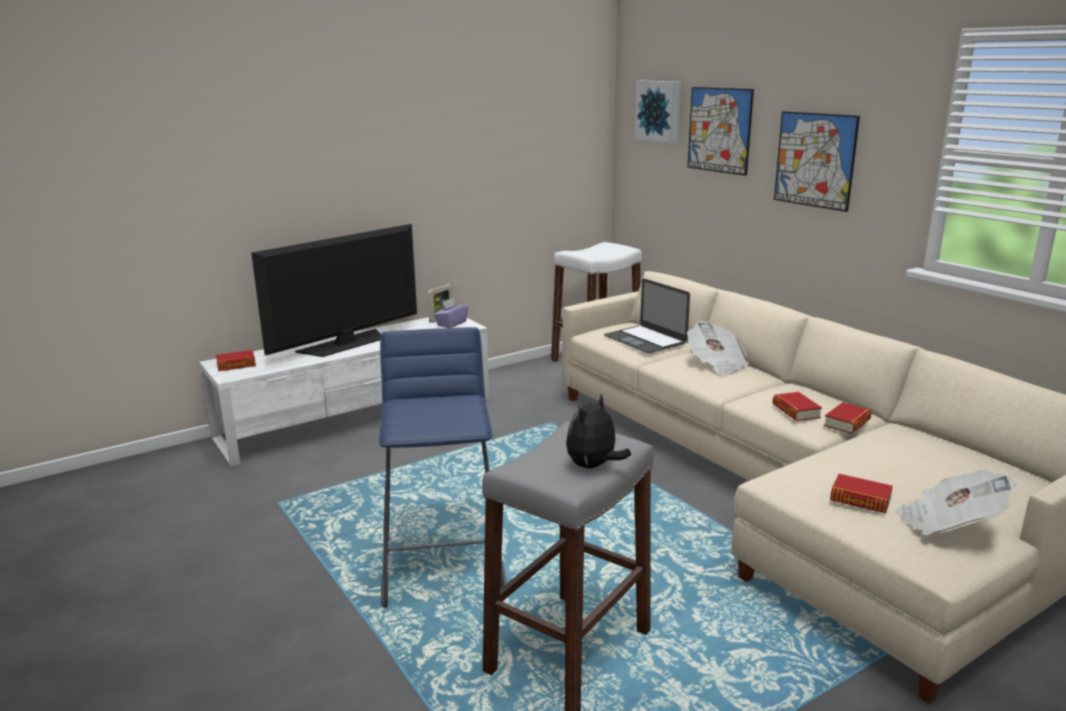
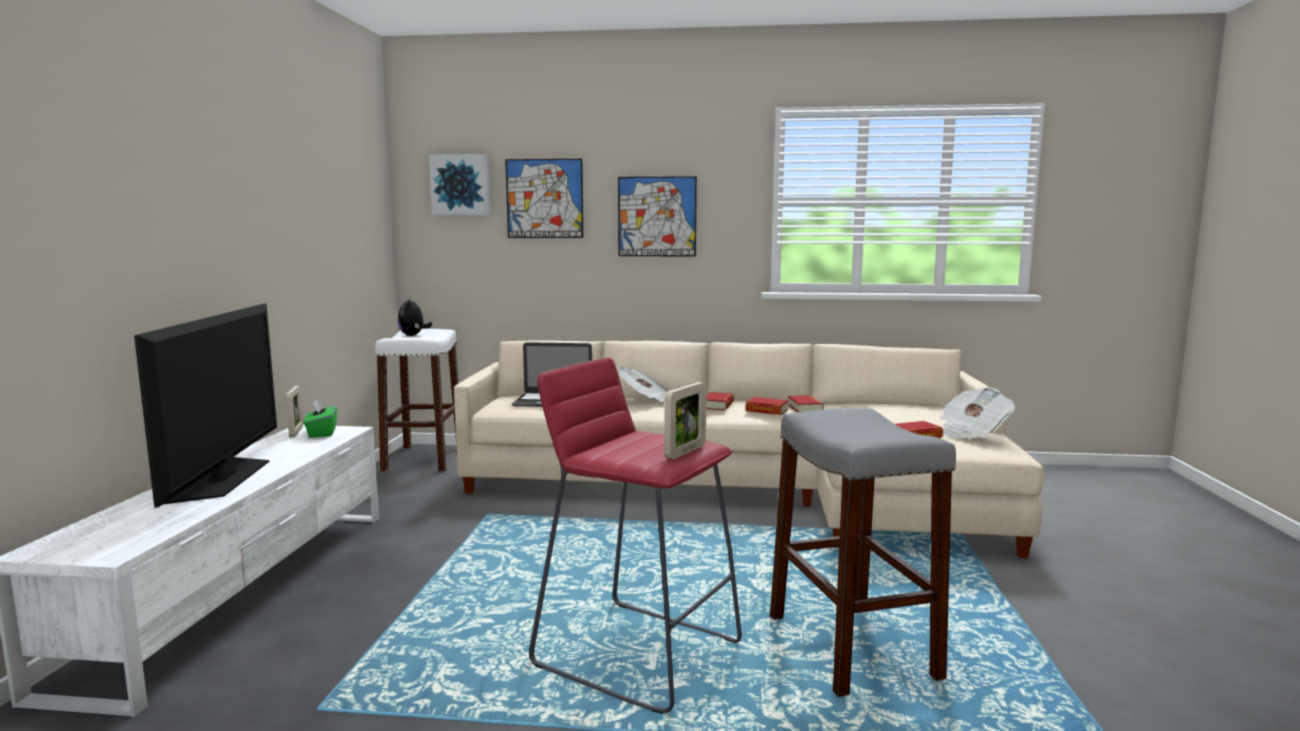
camera: 50 degrees left, 10 degrees down
book [216,350,256,371] -> book moved to [706,392,734,411]
blue stool [379,327,506,608] -> red stool [529,357,742,714]
purple tissue box [434,298,469,328] -> green tissue box [304,399,337,438]
plush toy [566,394,631,468] -> plush toy moved to [398,298,432,336]
none -> picture frame [664,382,706,459]

